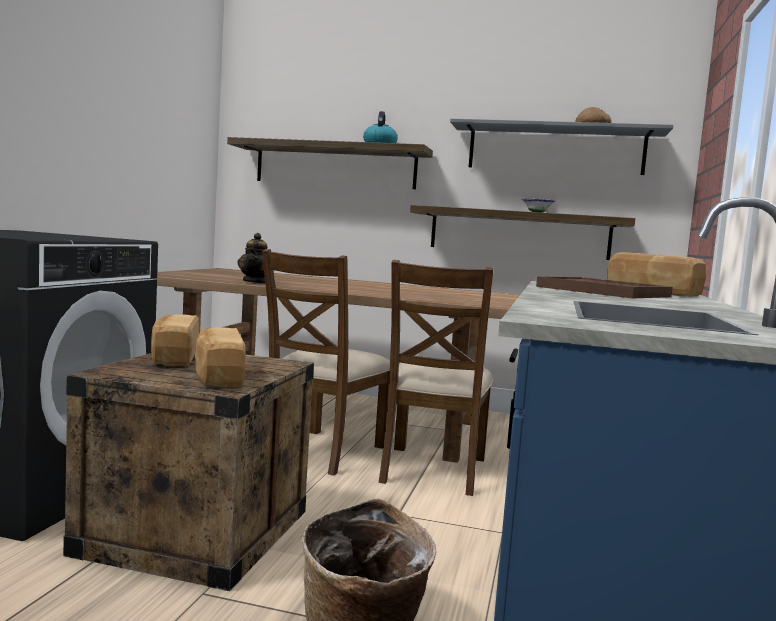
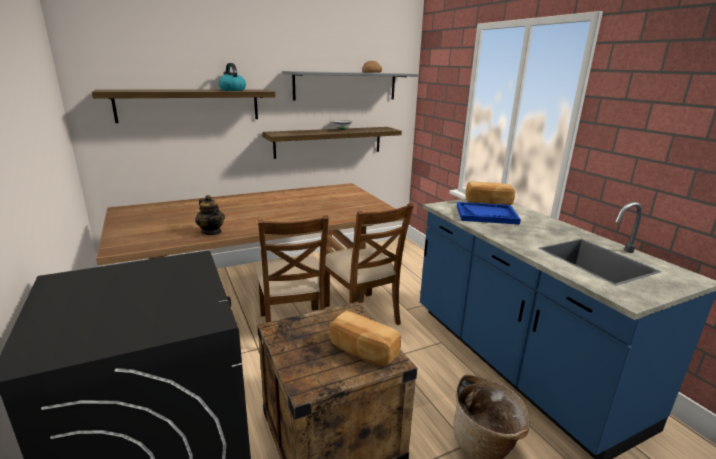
camera: 40 degrees left, 15 degrees up
bread [151,314,199,367] -> none
brown tray [536,276,673,298] -> blue tray [457,202,521,225]

